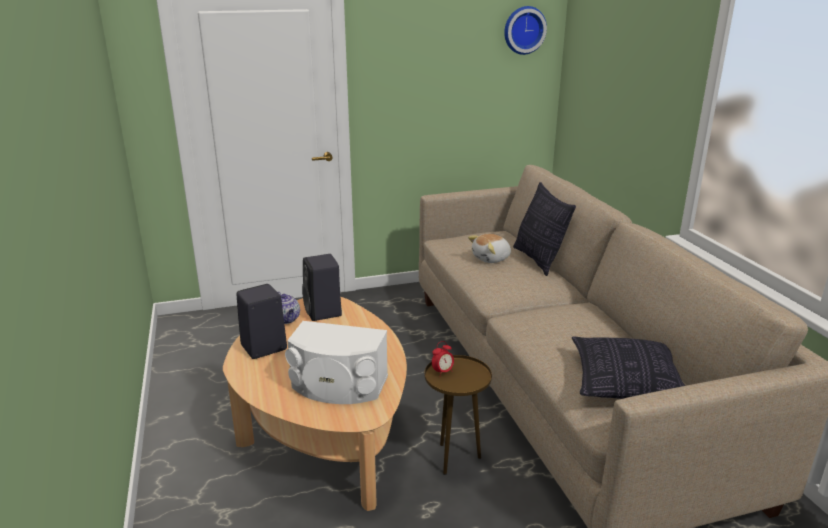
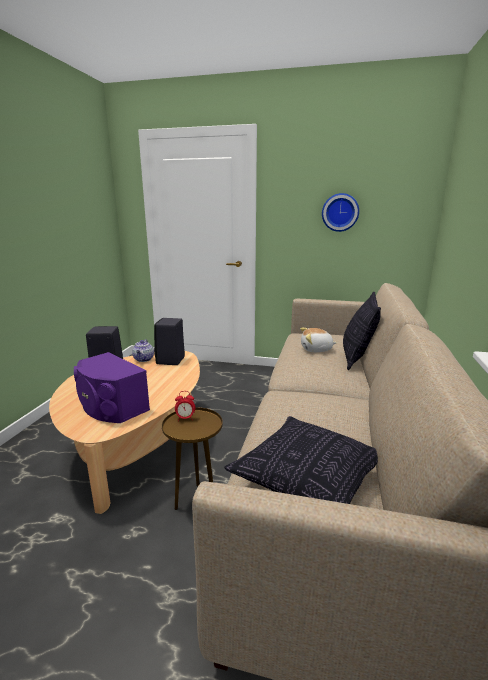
camera: 30 degrees right, 5 degrees down
white speaker [285,321,388,404] -> purple speaker [74,352,150,423]
wall clock [504,6,547,55] -> wall clock moved to [322,193,359,232]

